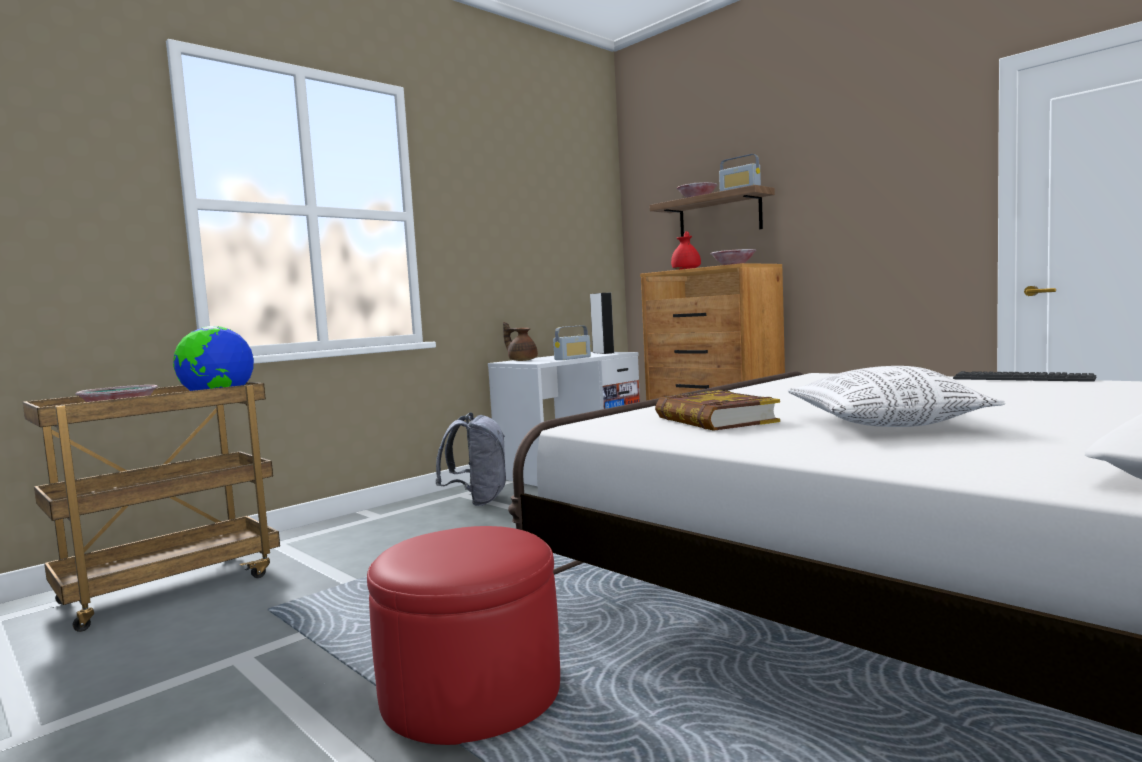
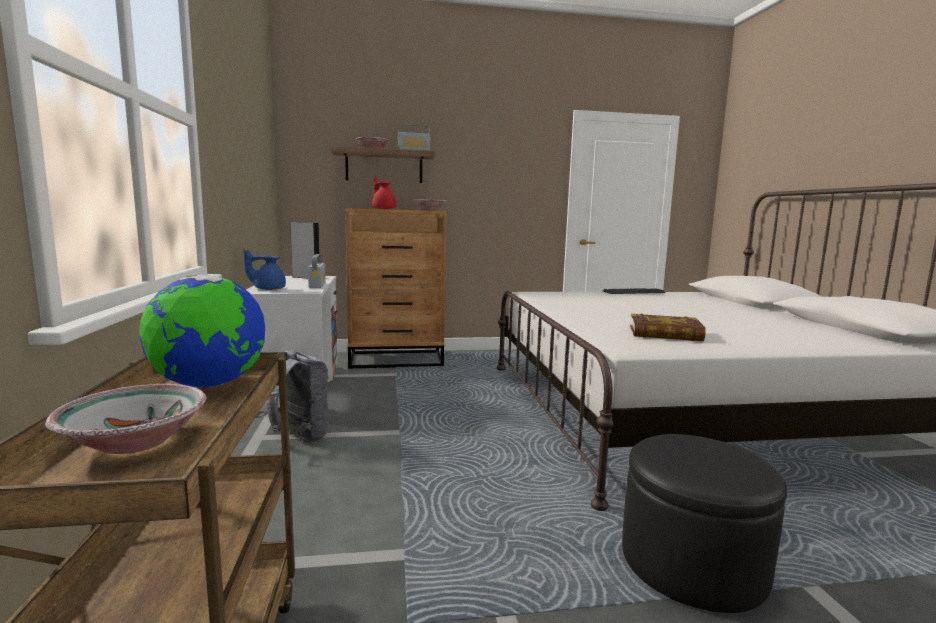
camera: 55 degrees left, 5 degrees up
red ottoman [367,526,560,745] -> black ottoman [622,434,787,613]
brown teapot [503,322,538,361] -> blue teapot [244,249,286,290]
pillow [788,366,1005,427] -> none

